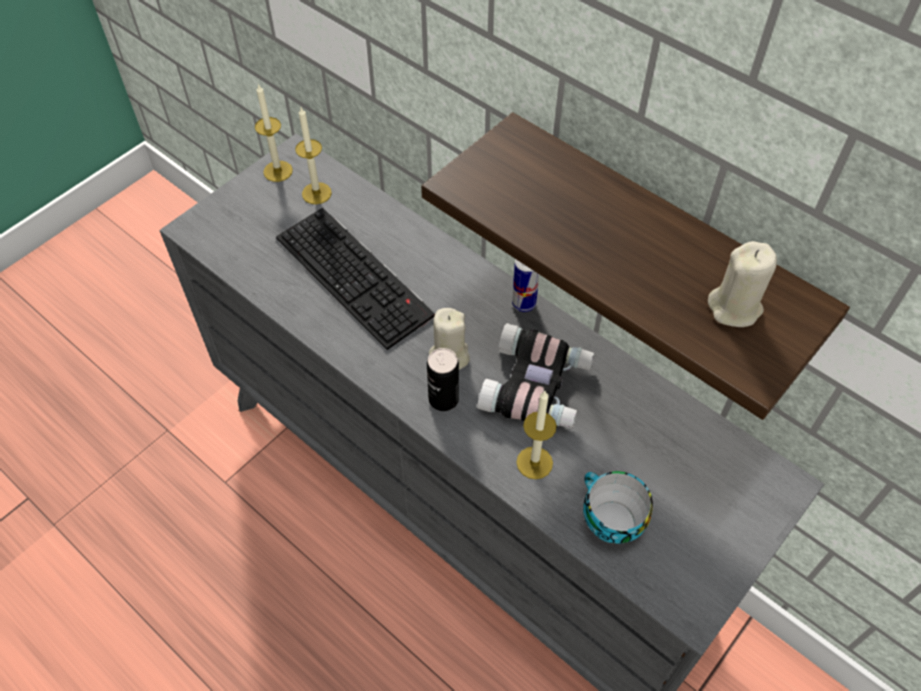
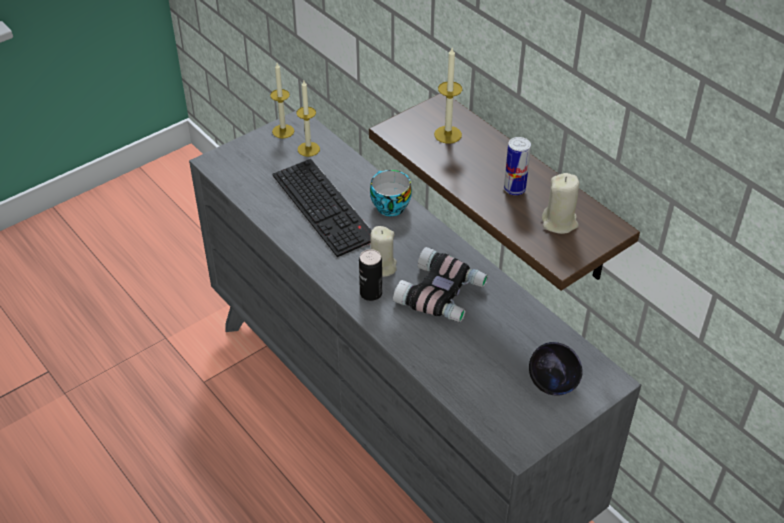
camera: 10 degrees right, 10 degrees down
can [512,259,539,312] -> can moved to [504,137,531,195]
candle [516,391,557,479] -> candle moved to [434,48,462,144]
cup [583,471,653,544] -> cup moved to [370,170,412,216]
none -> black bowl [529,342,583,396]

